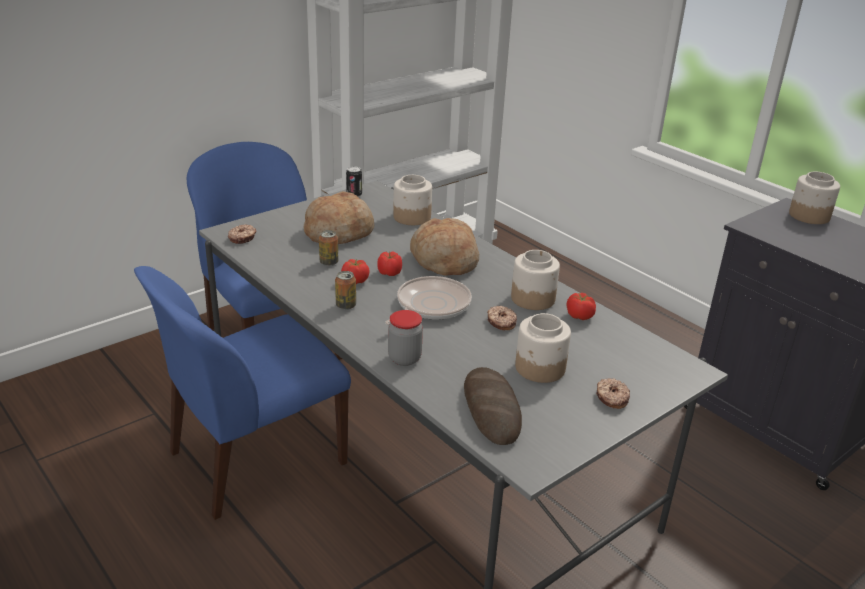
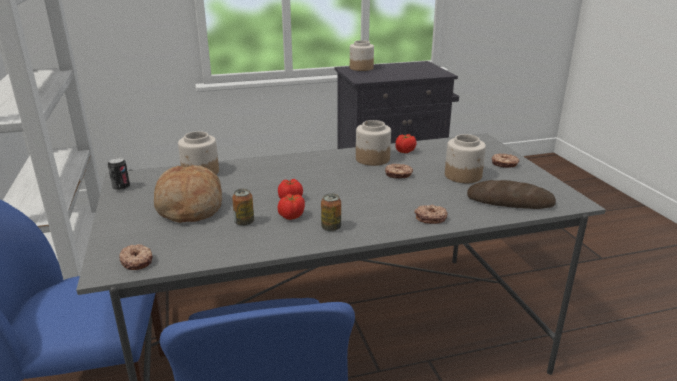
camera: 65 degrees left, 5 degrees down
frying pan [385,276,472,325] -> none
jar [388,310,423,366] -> donut [414,204,448,224]
bread [410,218,479,276] -> none

